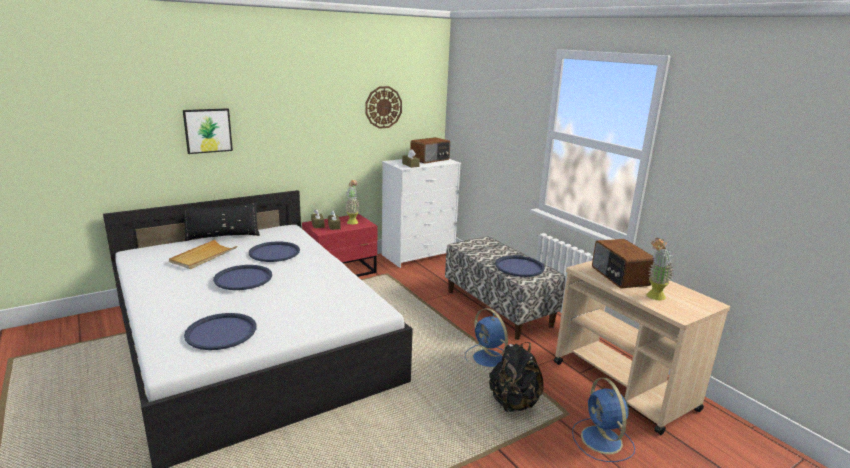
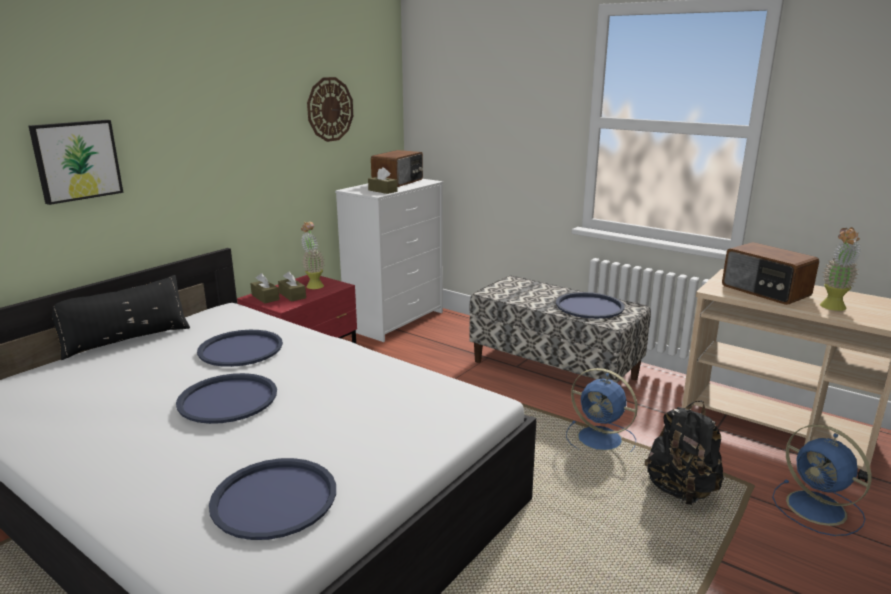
camera: 20 degrees left, 0 degrees up
beige tray [169,240,237,269] -> none

